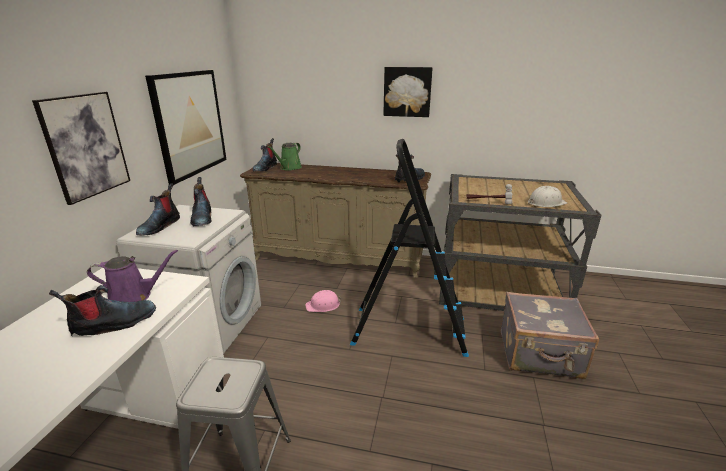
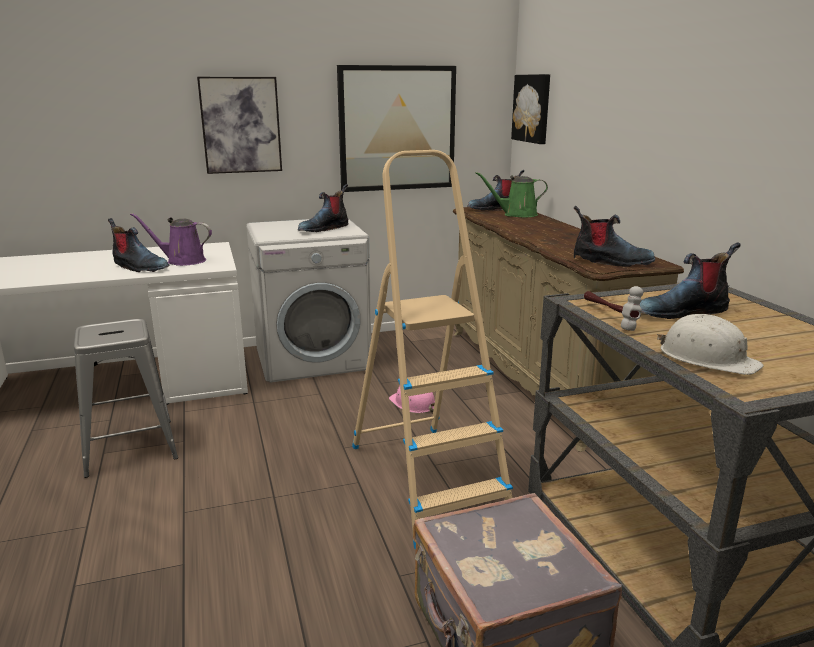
camera: 60 degrees right, 5 degrees down
purple watering can [87,250,178,302] -> purple watering can turned 135 degrees clockwise [130,213,212,266]
boot [136,183,180,236] -> boot moved to [640,242,741,319]
black step ladder [350,139,469,357] -> beige step ladder [352,150,513,550]
picture [383,67,432,117] -> picture moved to [511,74,550,144]

